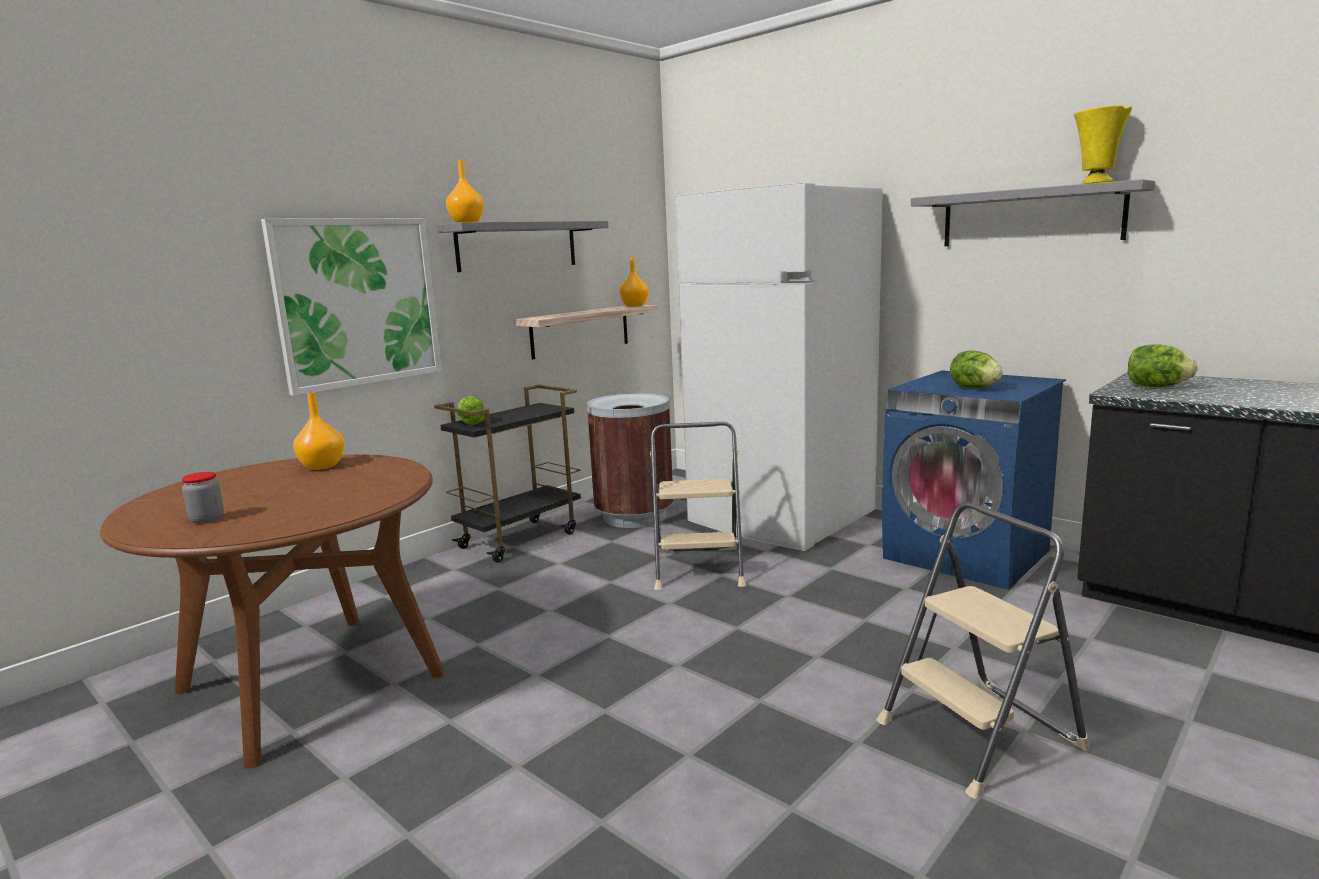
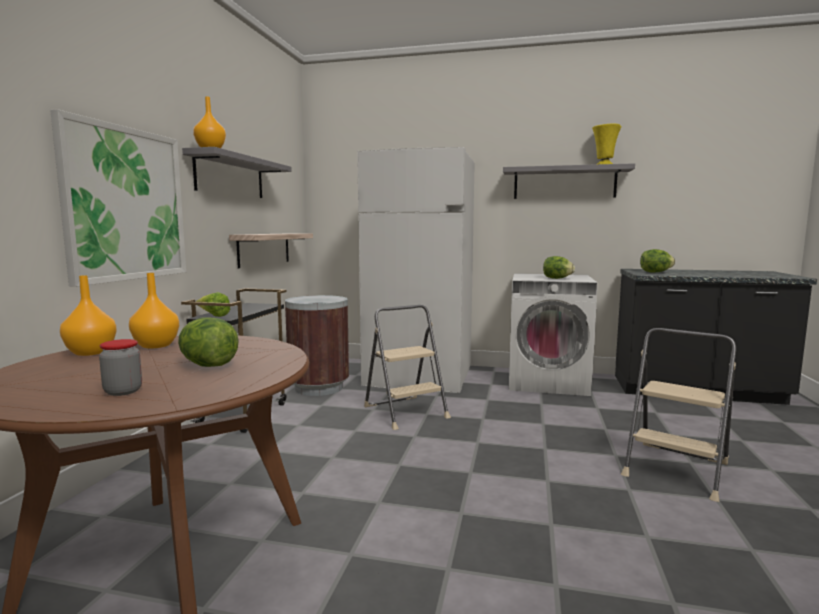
camera: 30 degrees left, 5 degrees down
orange vase [619,257,649,307] -> orange vase moved to [60,275,117,356]
blue washing machine [882,370,1066,590] -> white washing machine [509,273,597,396]
none -> lettuce [178,317,239,367]

